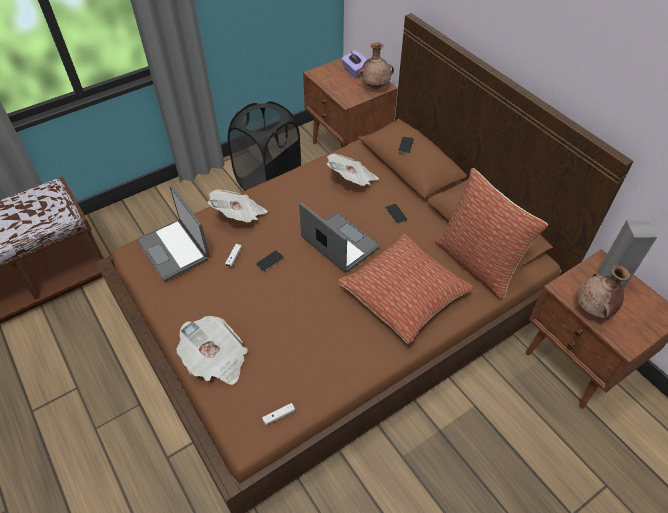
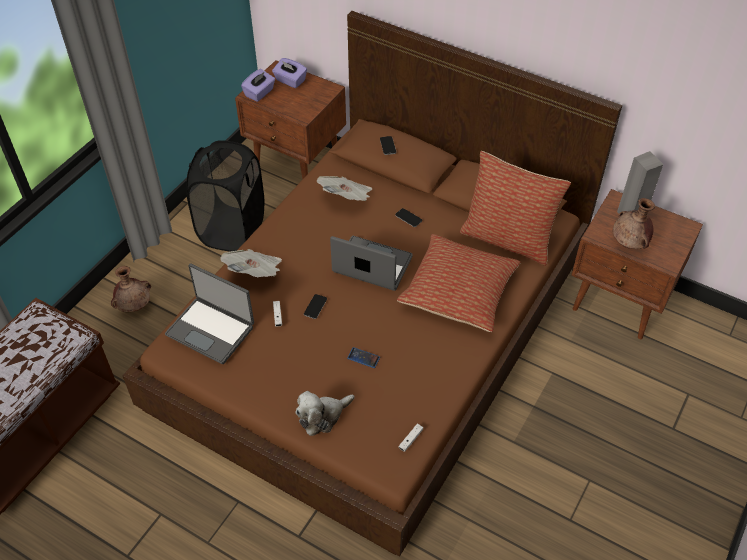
camera: 25 degrees left, 0 degrees up
newspaper [176,316,248,385] -> plush toy [296,391,355,436]
brown vase [358,43,394,89] -> brown vase moved to [111,266,151,312]
none -> purple tissue box [241,69,275,102]
none -> phone [347,347,380,368]

